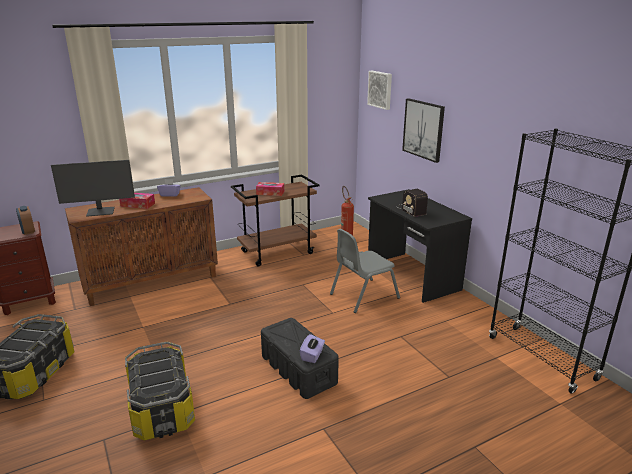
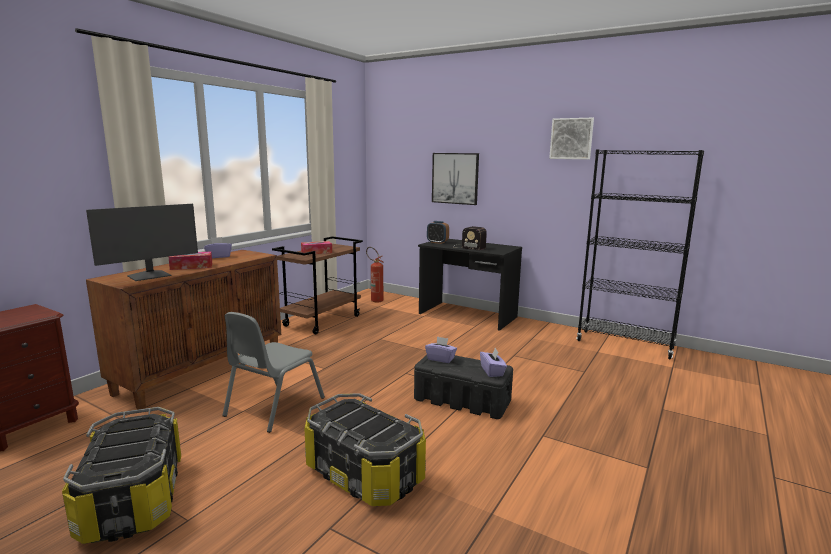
camera: 30 degrees left, 10 degrees down
alarm clock [16,206,35,235] -> alarm clock moved to [427,221,449,244]
grey chair [330,229,400,313] -> grey chair moved to [222,312,325,433]
picture [367,71,392,110] -> picture moved to [549,118,594,159]
none -> purple tissue box [425,336,457,363]

